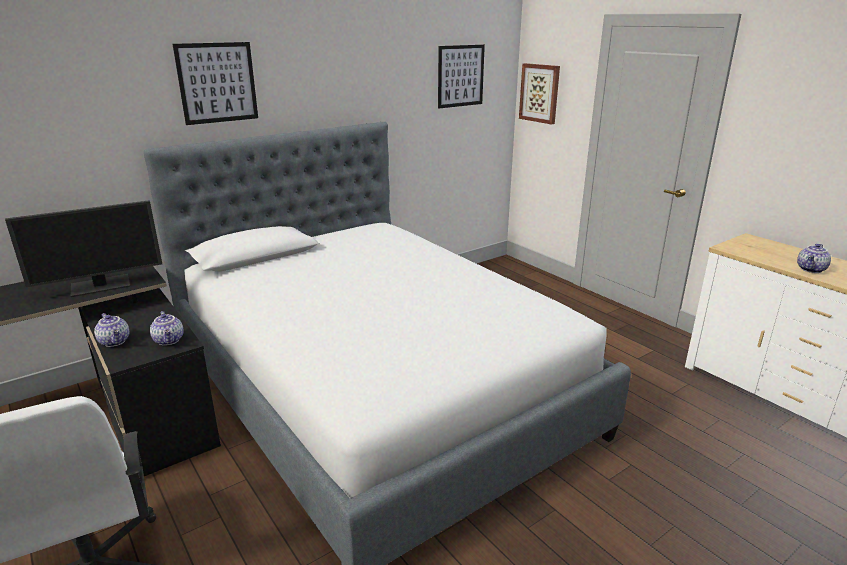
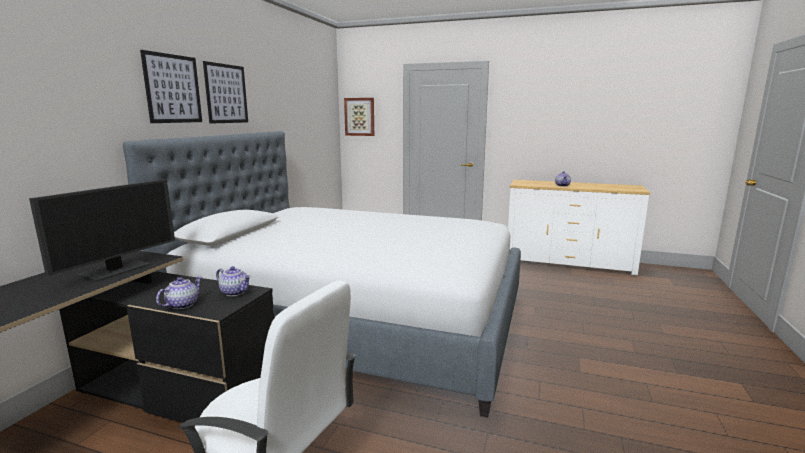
camera: 35 degrees left, 10 degrees down
teapot [94,313,129,347] -> teapot turned 75 degrees counterclockwise [156,277,203,309]
picture [438,45,485,108] -> picture moved to [203,61,248,124]

